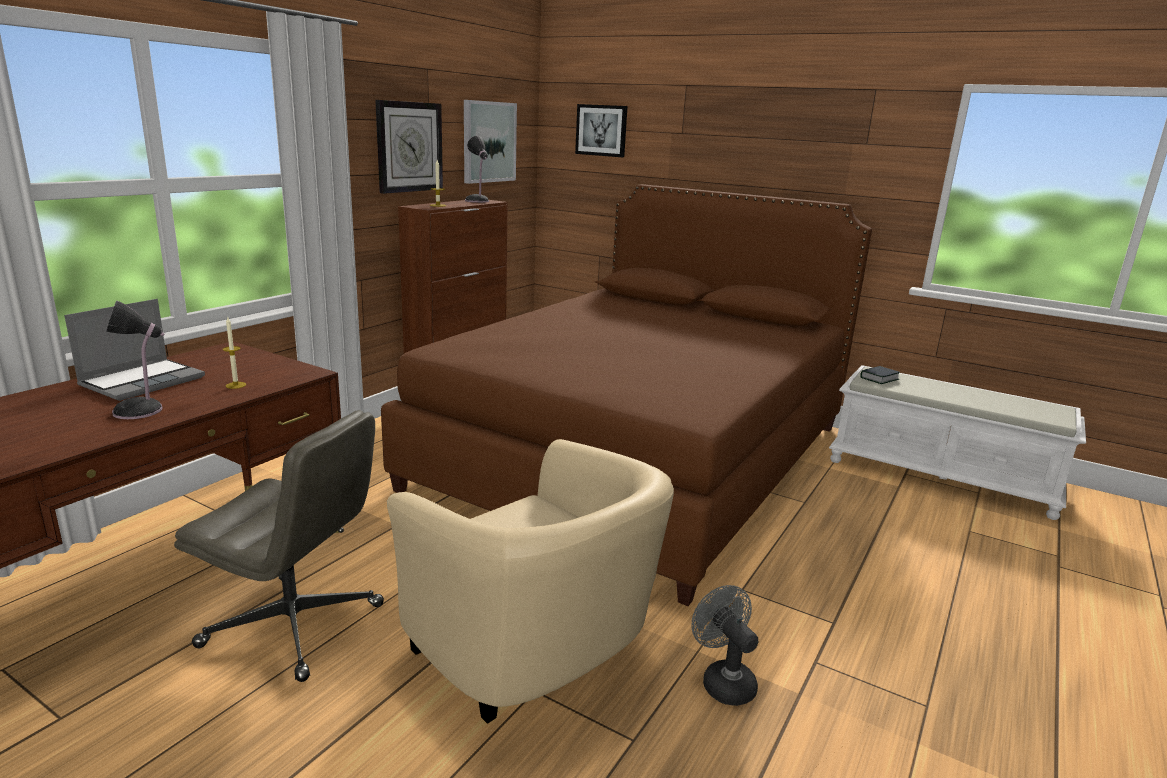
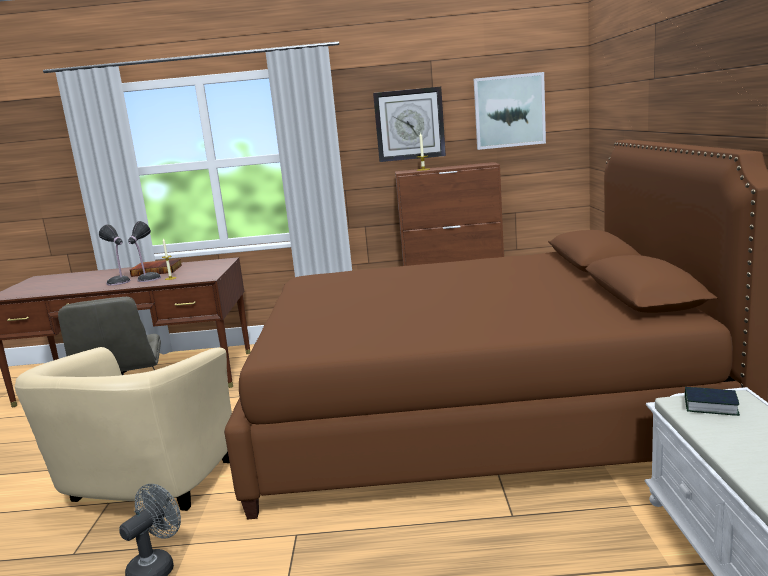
camera: 60 degrees right, 5 degrees down
laptop [64,299,205,401] -> book [130,259,182,277]
table lamp [465,136,489,203] -> table lamp moved to [128,221,161,282]
picture [575,104,628,157] -> none

